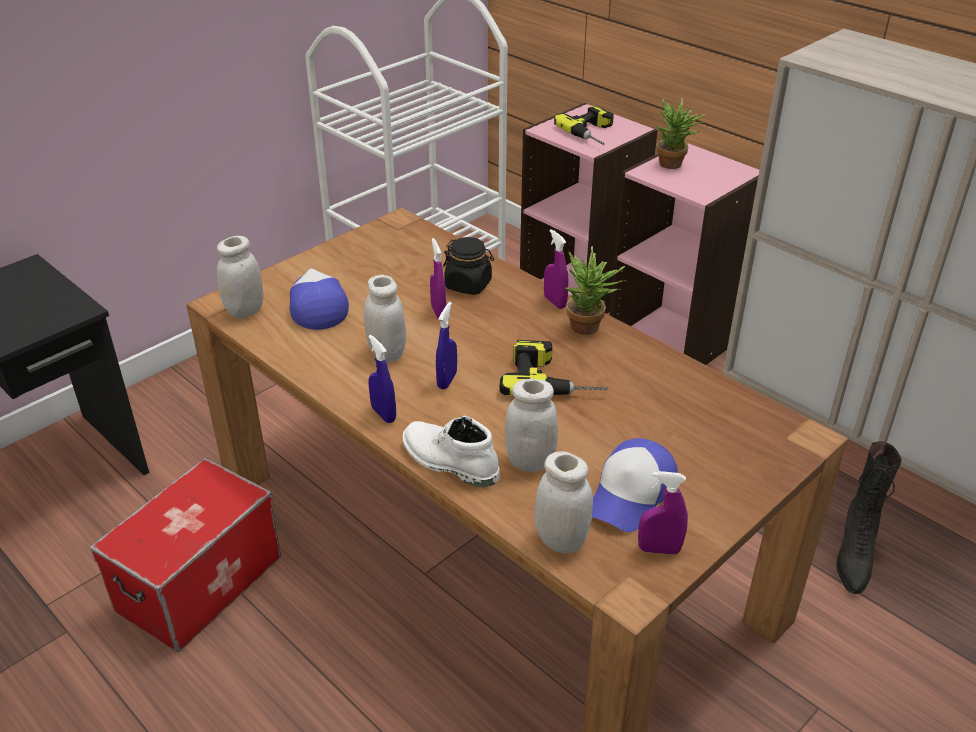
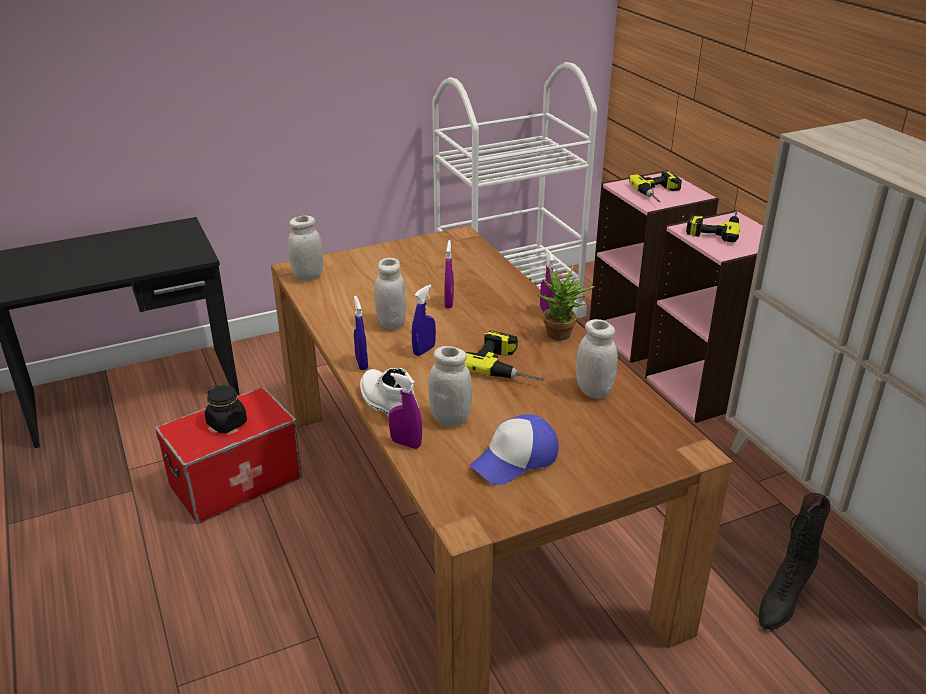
camera: 20 degrees right, 5 degrees down
cap [290,268,349,330] -> none
black jar [443,237,494,295] -> black jar moved to [205,385,247,434]
white jar [535,451,593,553] -> white jar moved to [576,319,618,399]
purple spray bottle [638,471,688,555] -> purple spray bottle moved to [389,373,422,449]
potted plant [656,98,706,169] -> power drill [686,210,740,243]

